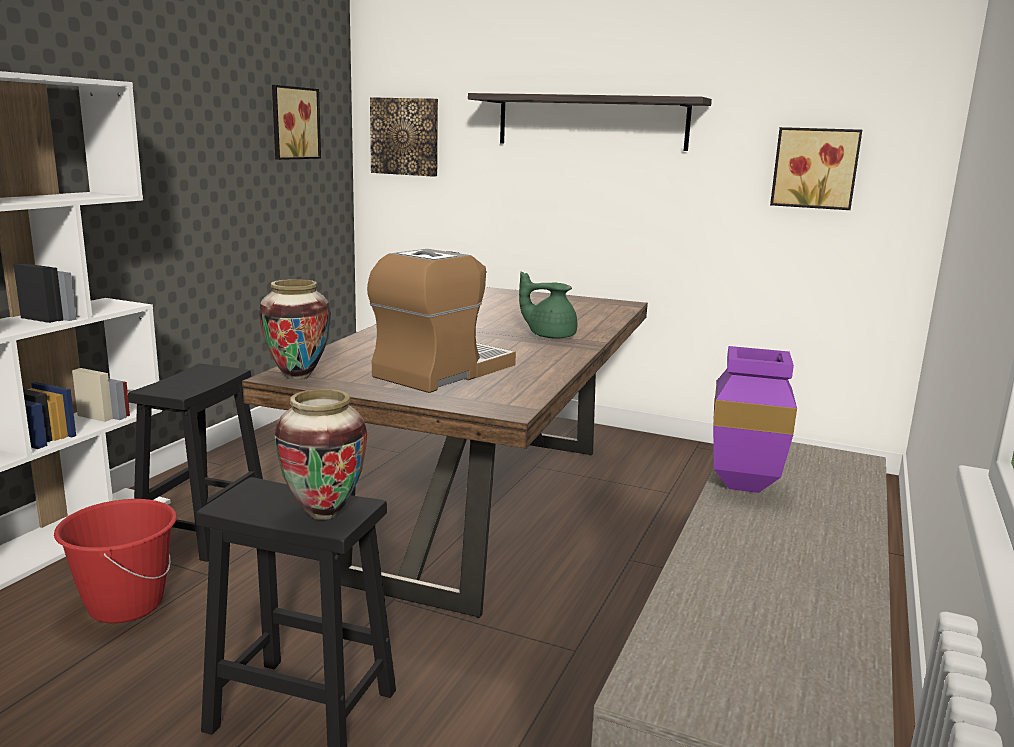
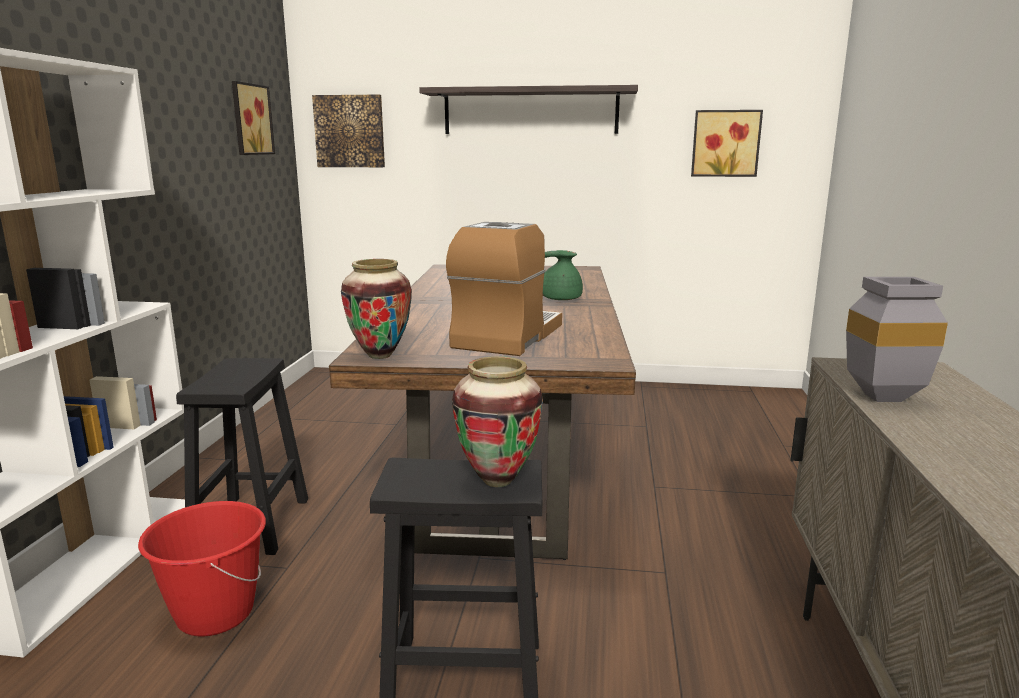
camera: 15 degrees left, 0 degrees up
purple vase [713,346,797,493] -> grey vase [846,277,948,402]

